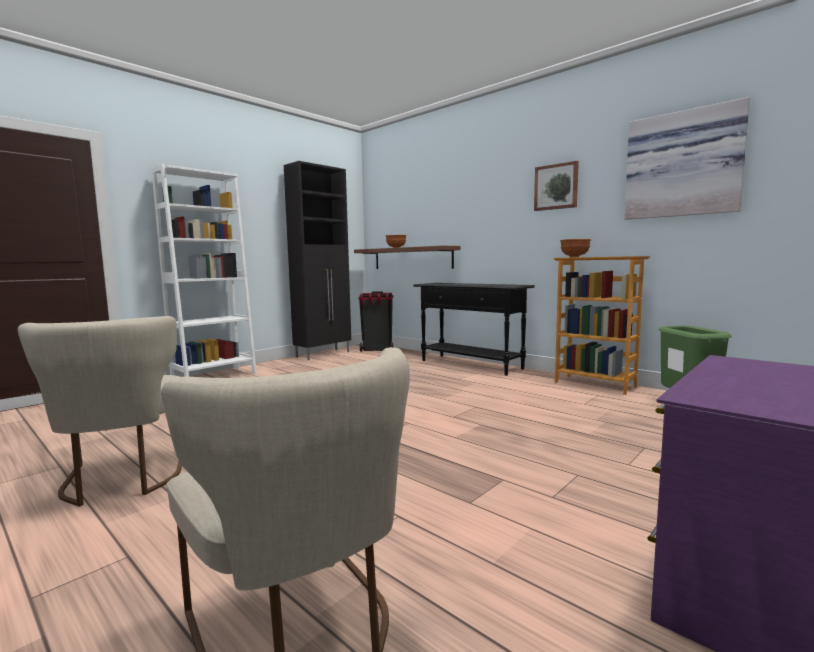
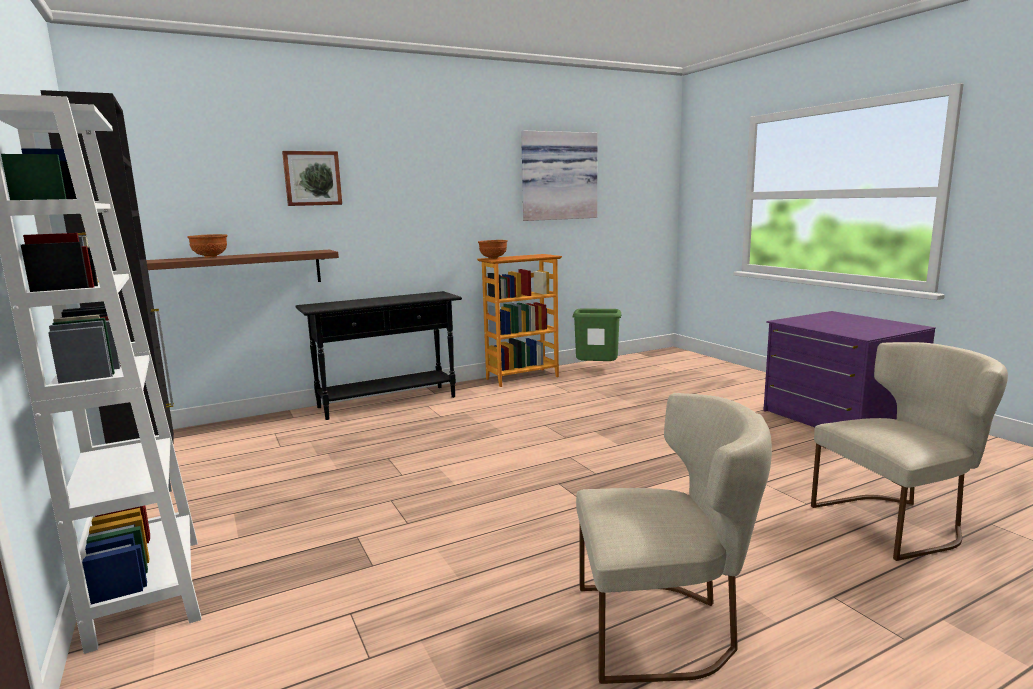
camera: 70 degrees left, 5 degrees up
black trash can [358,291,393,352] -> none
picture [534,161,579,211] -> picture moved to [282,151,342,206]

